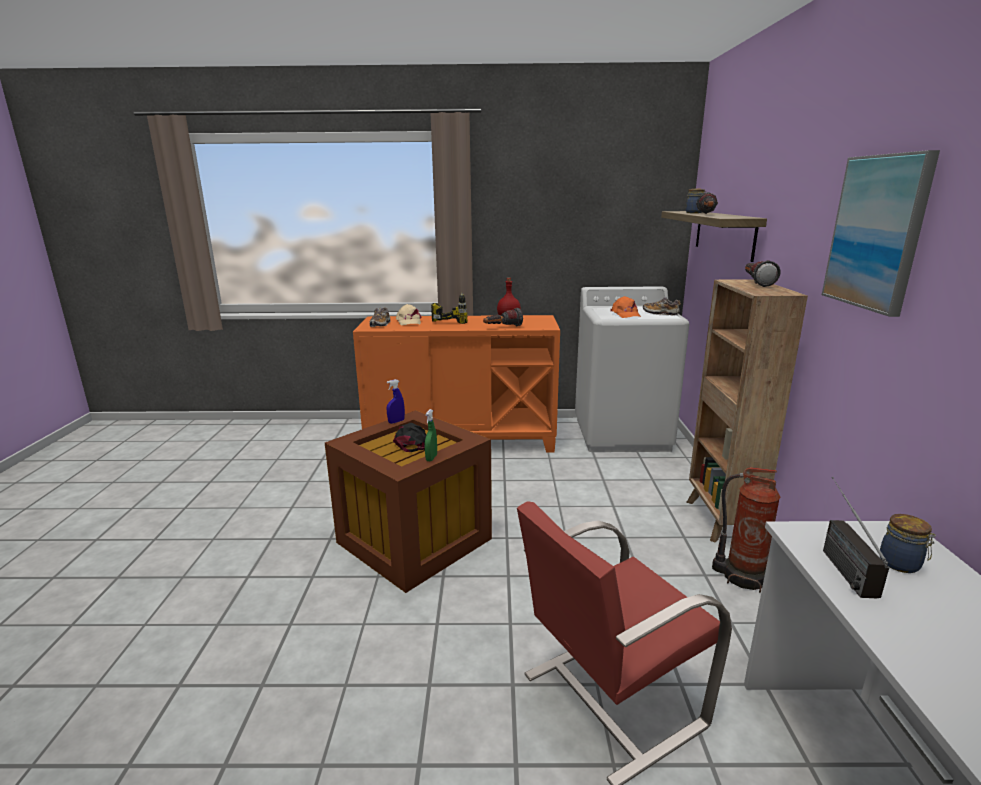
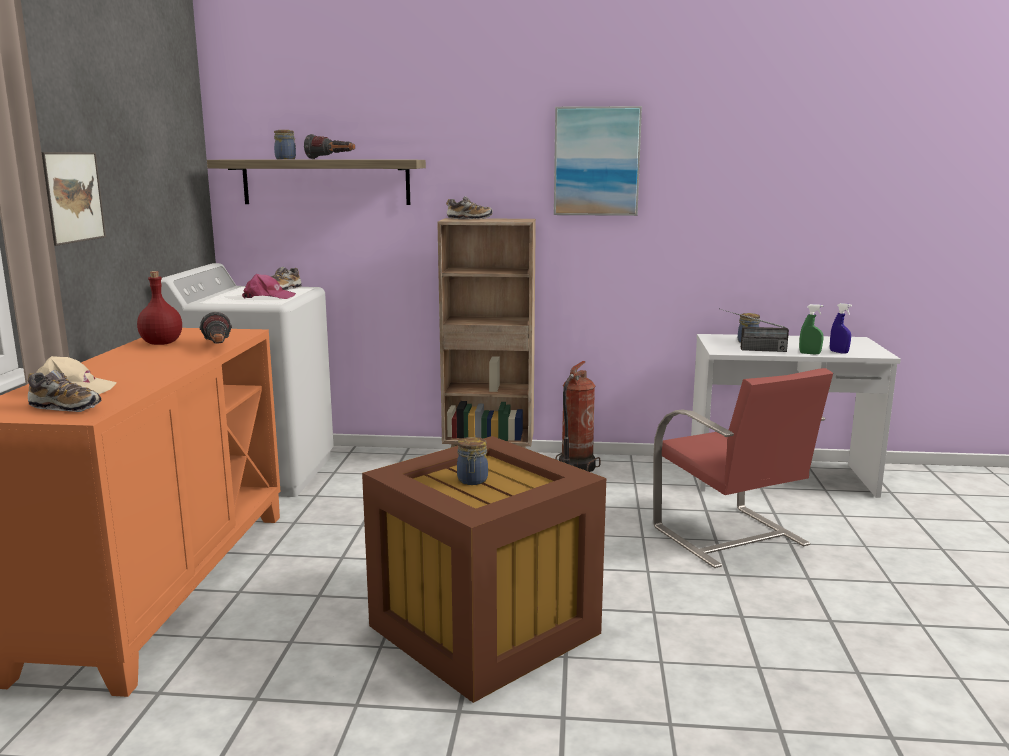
camera: 85 degrees left, 5 degrees down
blue spray bottle [387,379,405,424] -> blue spray bottle moved to [830,303,852,354]
black cap [393,423,426,452] -> jar [457,437,488,485]
green spray bottle [425,409,437,461] -> green spray bottle moved to [799,304,824,354]
power drill [431,292,468,324] -> none
orange cap [610,296,641,318] -> pink cap [242,274,296,299]
flashlight [745,260,780,287] -> shoe [446,196,493,219]
none -> picture [41,152,106,246]

